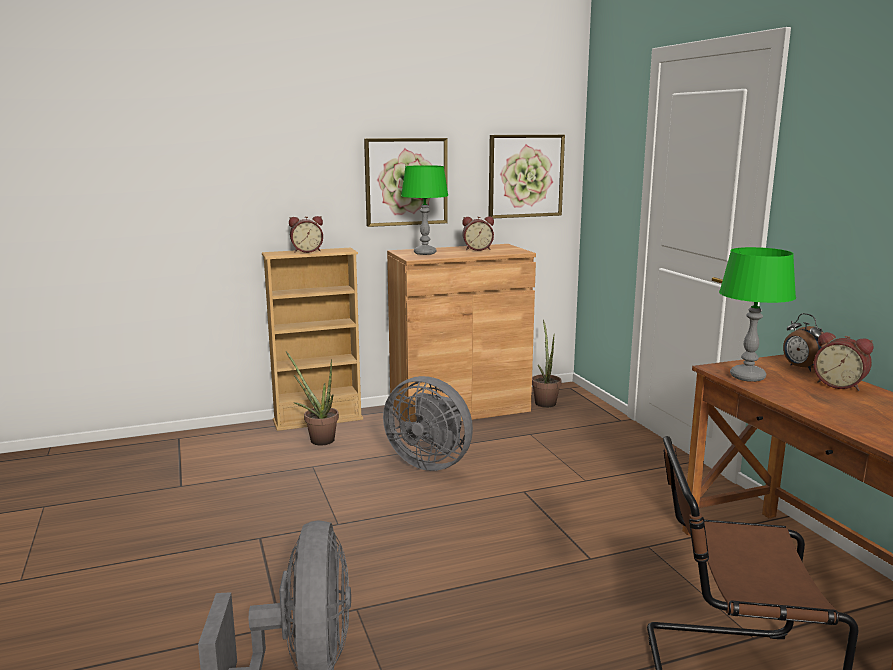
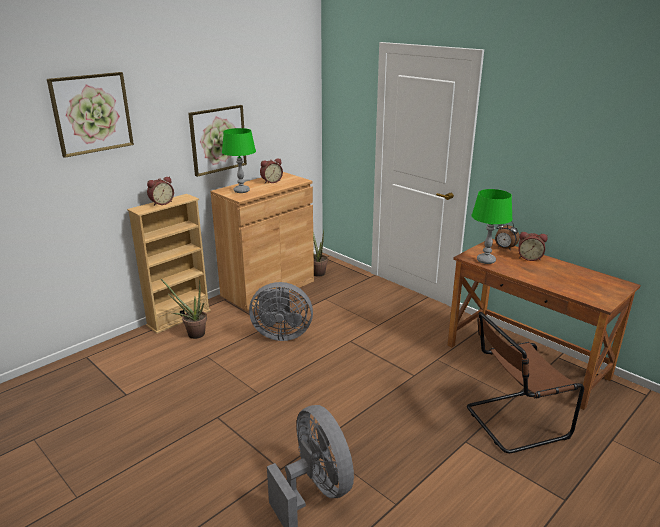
camera: 25 degrees left, 10 degrees up
picture [488,135,565,218] -> picture moved to [47,72,134,158]

